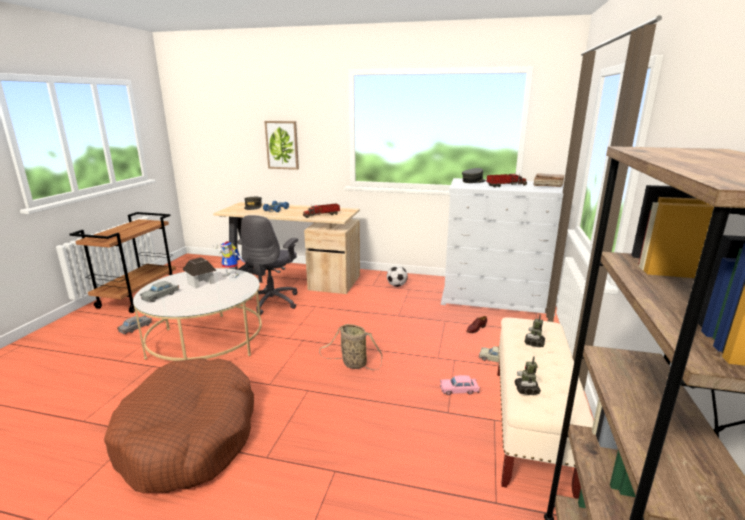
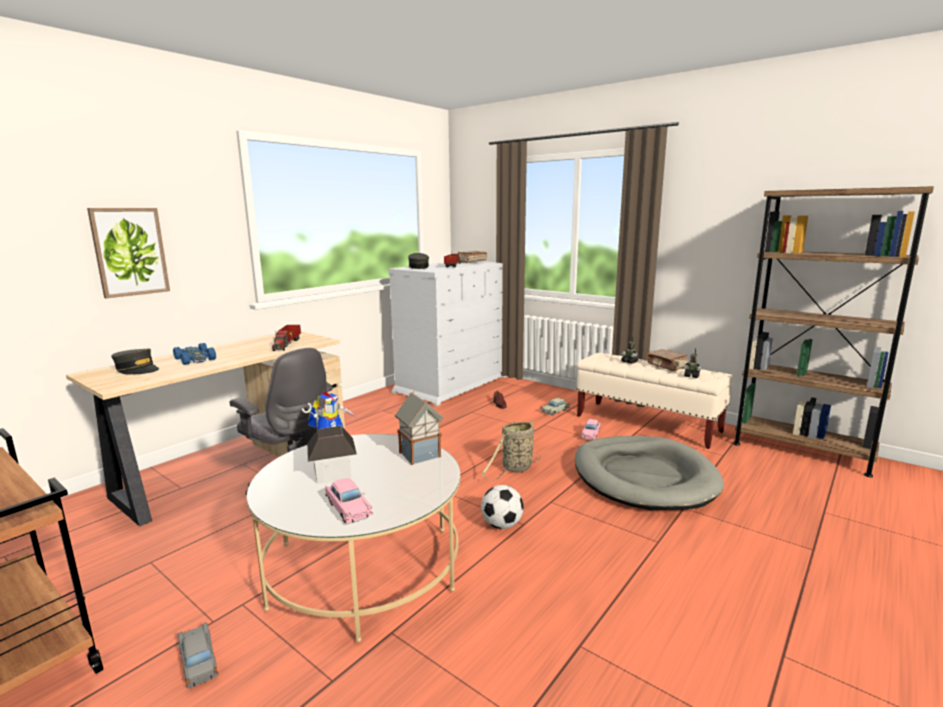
camera: 65 degrees left, 5 degrees down
brown dog bed [104,358,254,493] -> none
grey toy car [140,281,179,302] -> pink toy car [325,478,373,523]
football [387,266,408,287] -> football moved to [481,485,524,529]
none -> toy house [395,391,443,465]
none -> grey dog bed [575,436,724,510]
none -> brown book [646,349,688,371]

